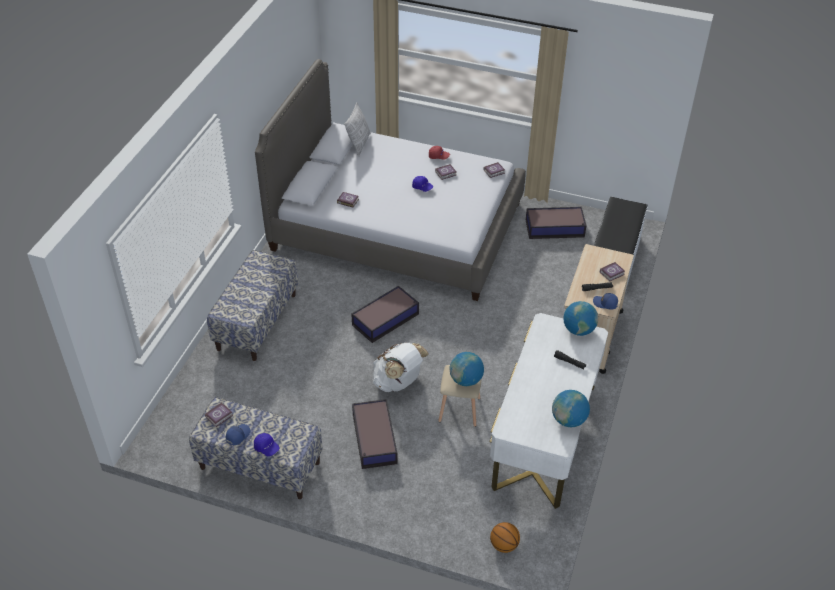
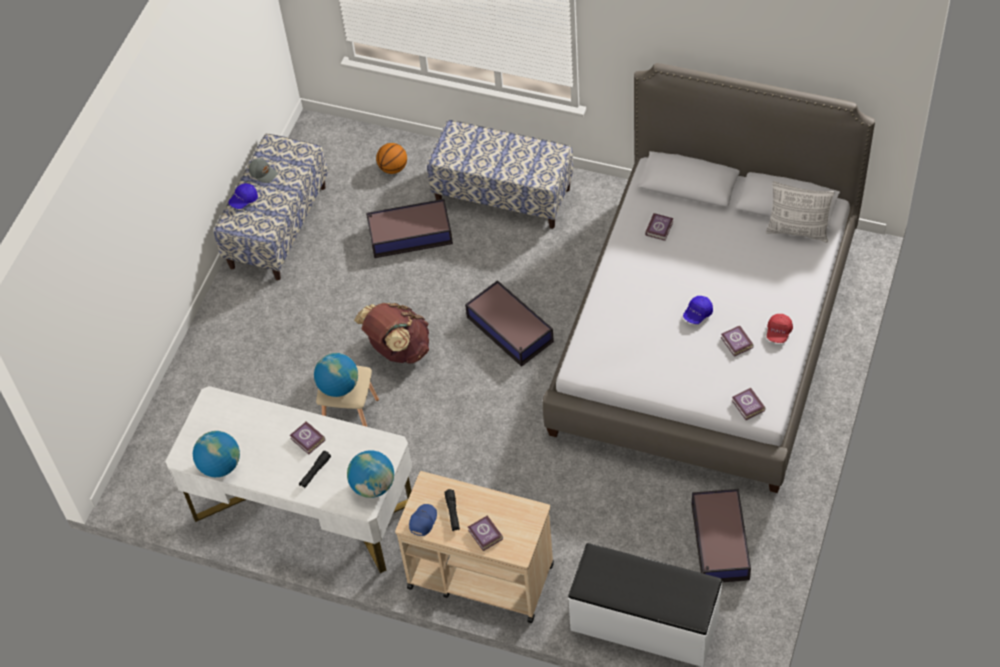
camera: 95 degrees right, 10 degrees up
book [205,403,233,427] -> book moved to [290,421,325,454]
blue cap [226,424,250,445] -> grey cap [249,158,278,183]
storage box [352,399,397,469] -> storage box moved to [366,199,453,258]
white backpack [373,342,429,392] -> brown backpack [354,303,429,363]
basketball [490,522,520,553] -> basketball moved to [376,143,407,174]

